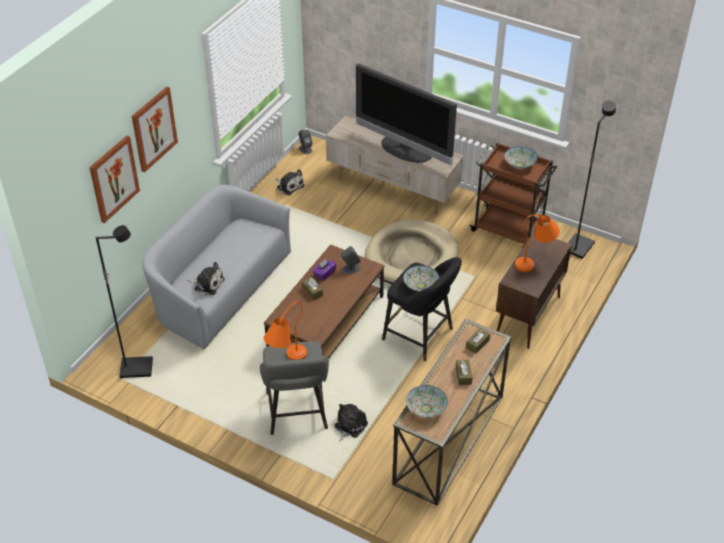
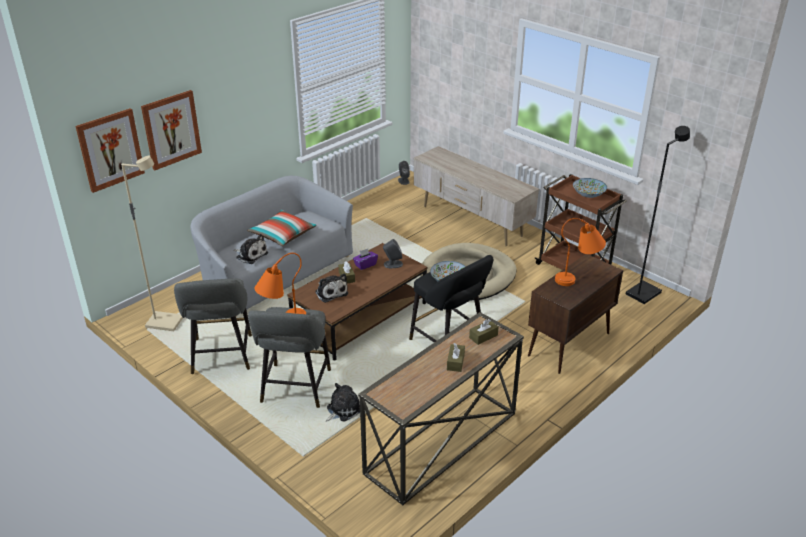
camera: 15 degrees right, 10 degrees down
black floor lamp [96,225,153,378] -> beige floor lamp [121,156,183,331]
picture [132,87,178,172] -> picture moved to [75,108,145,193]
plush toy [276,169,305,196] -> plush toy moved to [315,273,348,303]
television [356,63,457,166] -> none
bowl [406,385,447,418] -> none
none -> grey stool [174,278,252,374]
none -> pillow [247,210,317,246]

